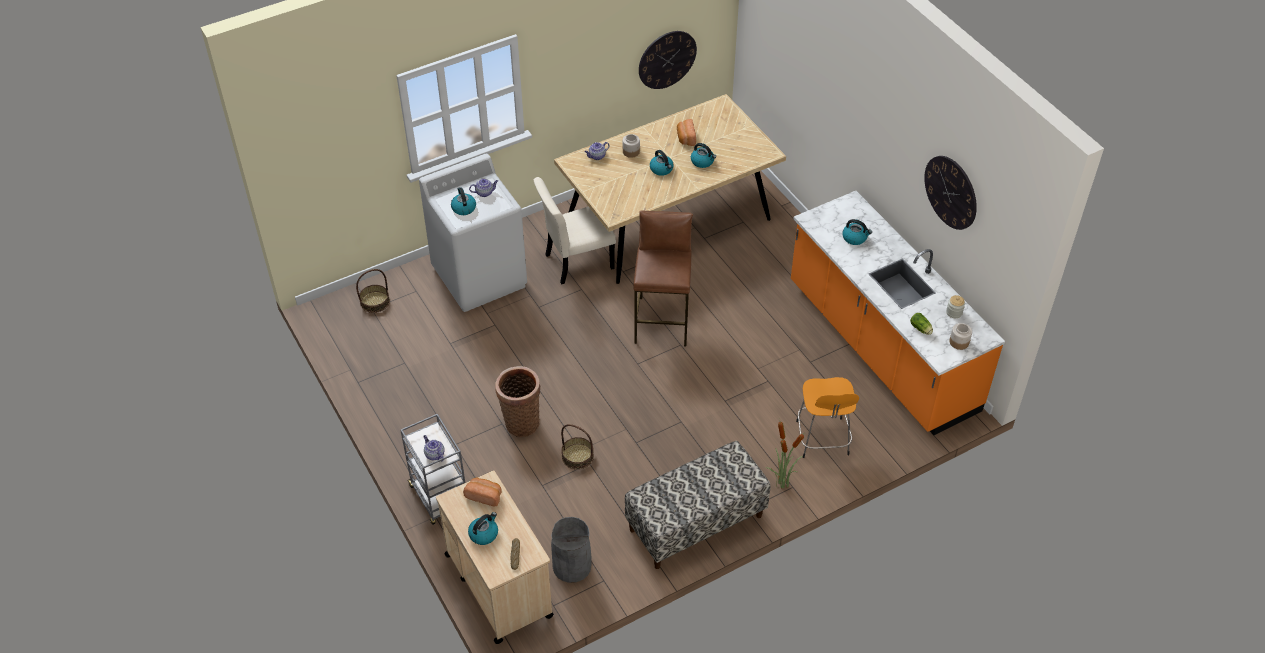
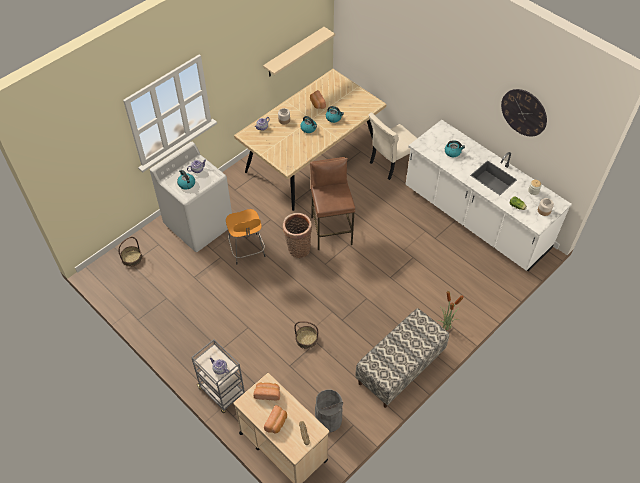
camera: 15 degrees left, 5 degrees up
kettle [468,512,498,545] -> bread [264,405,287,434]
basket [495,366,540,437] -> basket moved to [283,213,312,258]
beige chair [534,177,616,285] -> beige chair moved to [369,113,417,180]
wall clock [639,31,697,89] -> beige shelf [263,27,335,77]
orange counter [791,191,1005,435] -> white counter [406,120,572,272]
orange stool [796,377,859,458] -> orange stool moved to [226,209,265,264]

